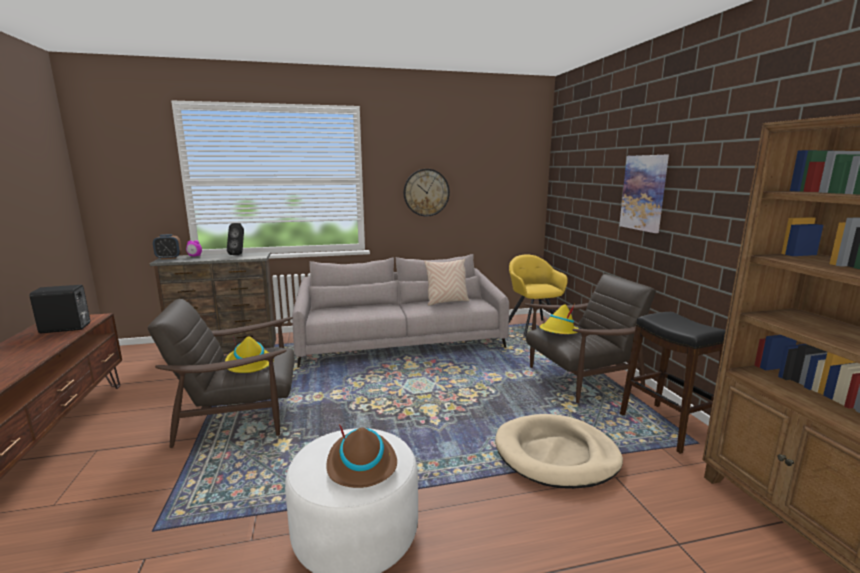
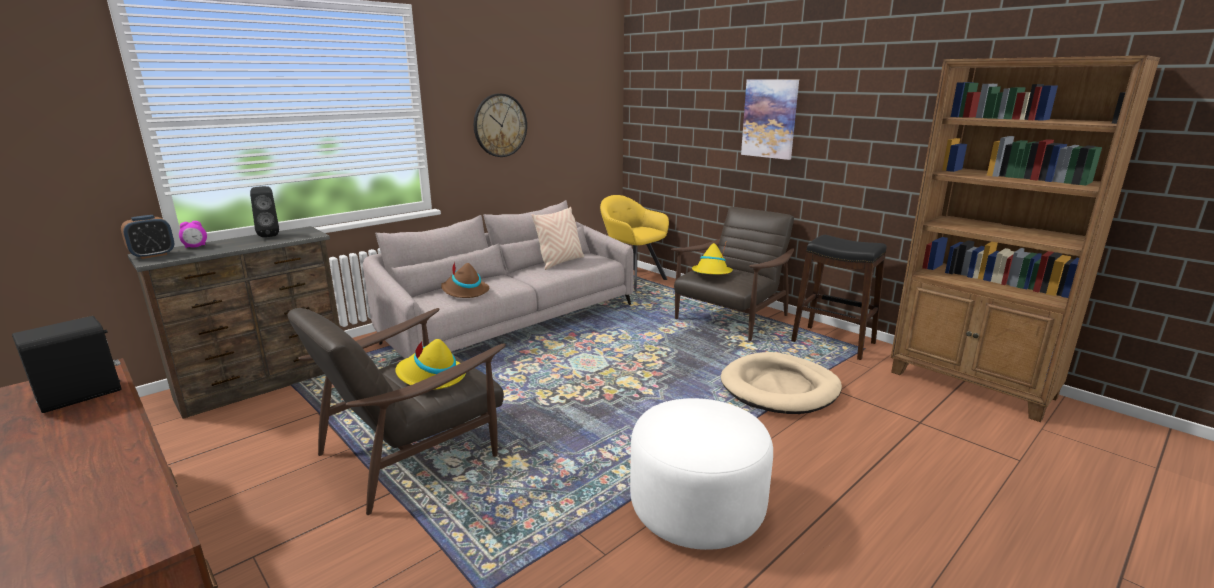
camera: 30 degrees left, 5 degrees up
brown hat [326,424,397,488] -> brown hat moved to [441,261,489,298]

